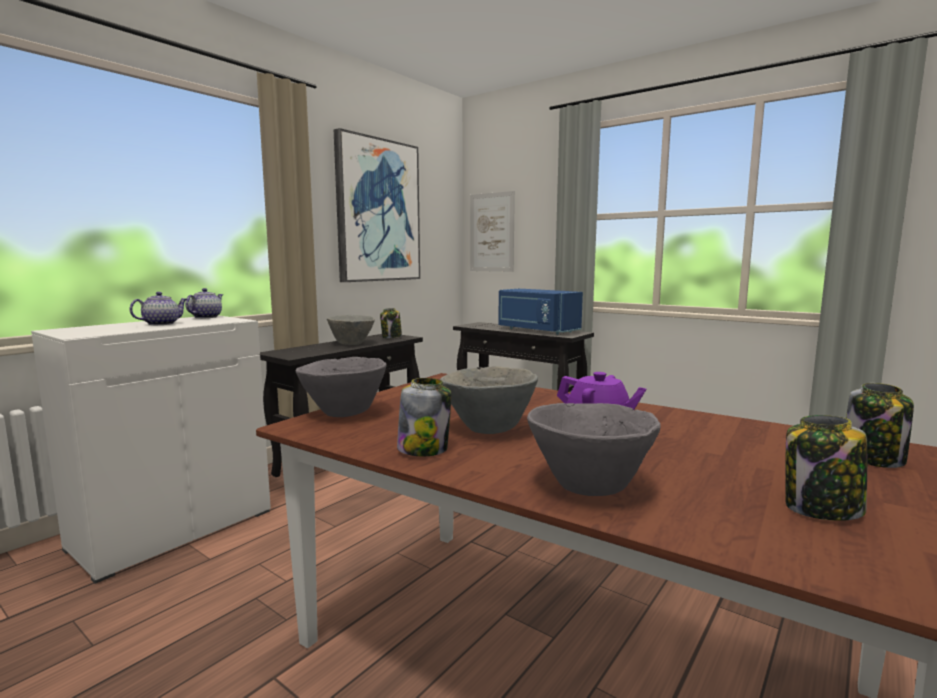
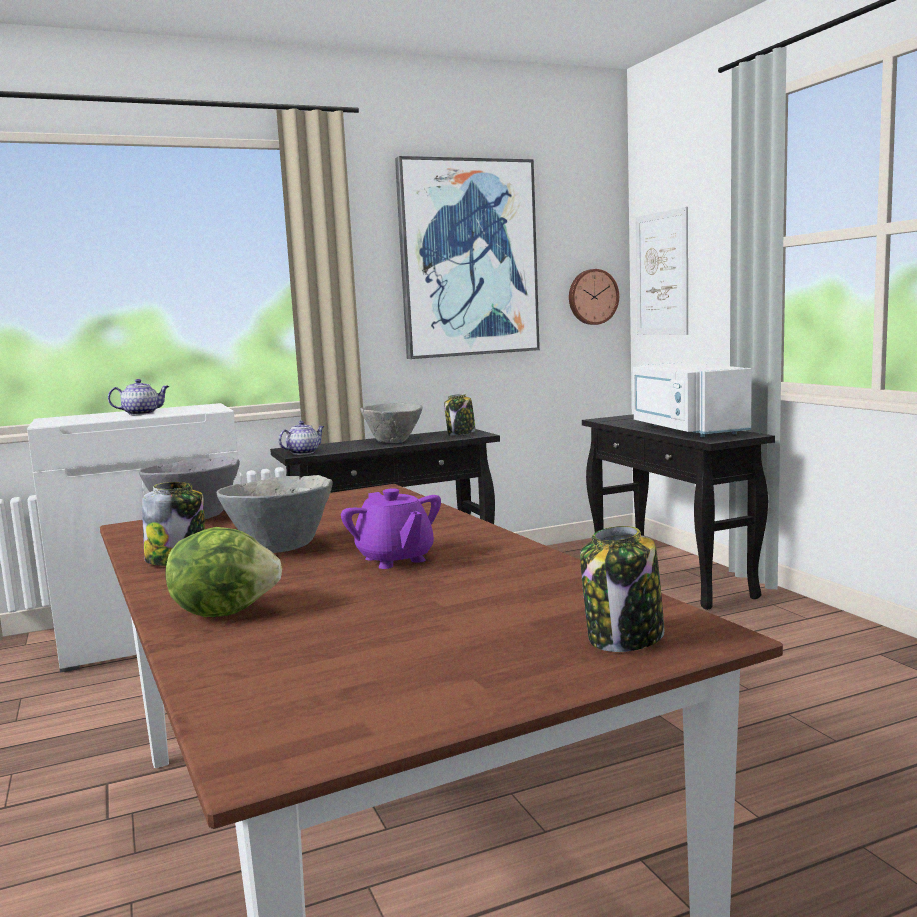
camera: 30 degrees right, 0 degrees up
teapot [185,288,223,318] -> teapot moved to [278,421,324,455]
blue microwave [498,289,583,335] -> white microwave [633,362,752,437]
grey bowl [527,403,661,496] -> lettuce [165,527,282,617]
jar [785,415,867,521] -> none
none -> wall clock [569,269,619,325]

